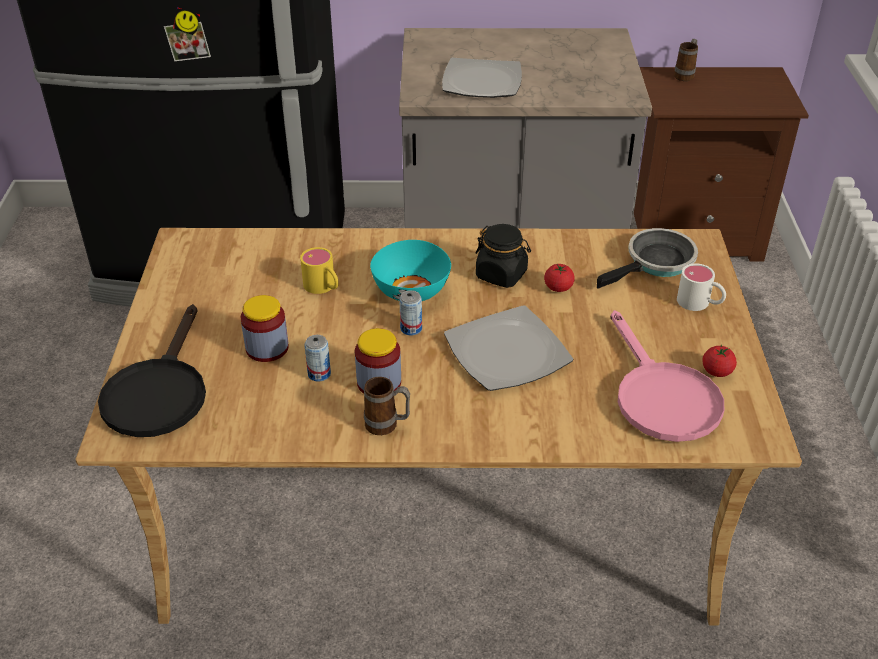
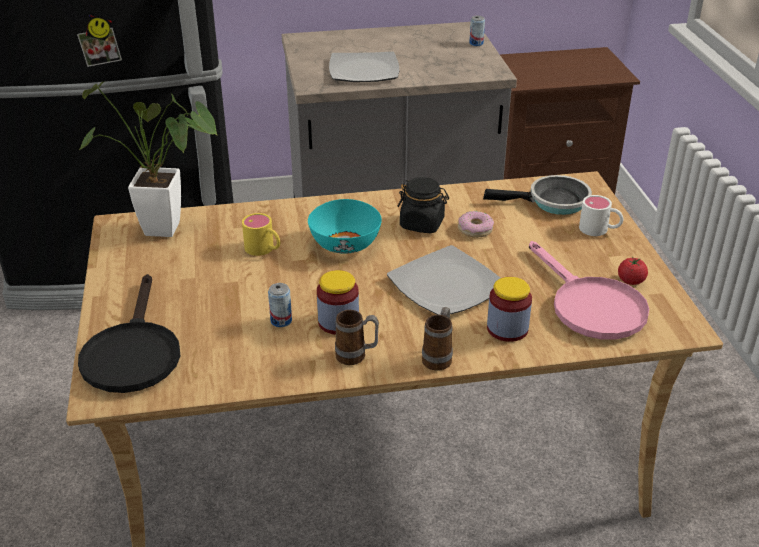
camera: 10 degrees left, 5 degrees down
jar [240,295,289,362] -> jar moved to [487,277,532,342]
can [399,290,422,335] -> can moved to [469,16,485,46]
tomato [544,264,575,292] -> donut [458,211,494,238]
frying pan [597,228,698,288] -> frying pan turned 45 degrees clockwise [483,175,592,215]
mug [674,39,698,81] -> mug moved to [422,307,453,371]
none -> potted plant [79,81,218,237]

